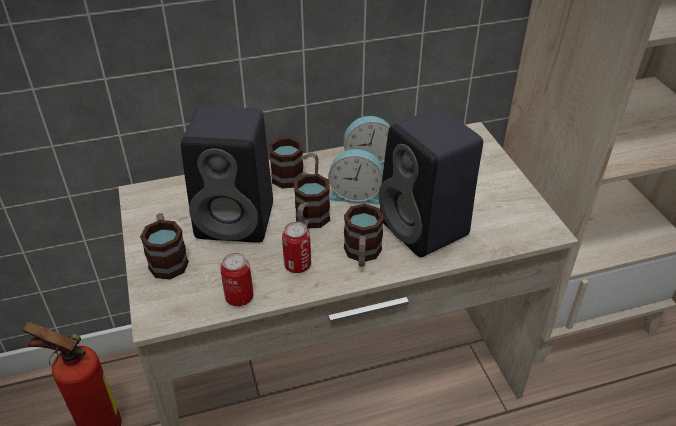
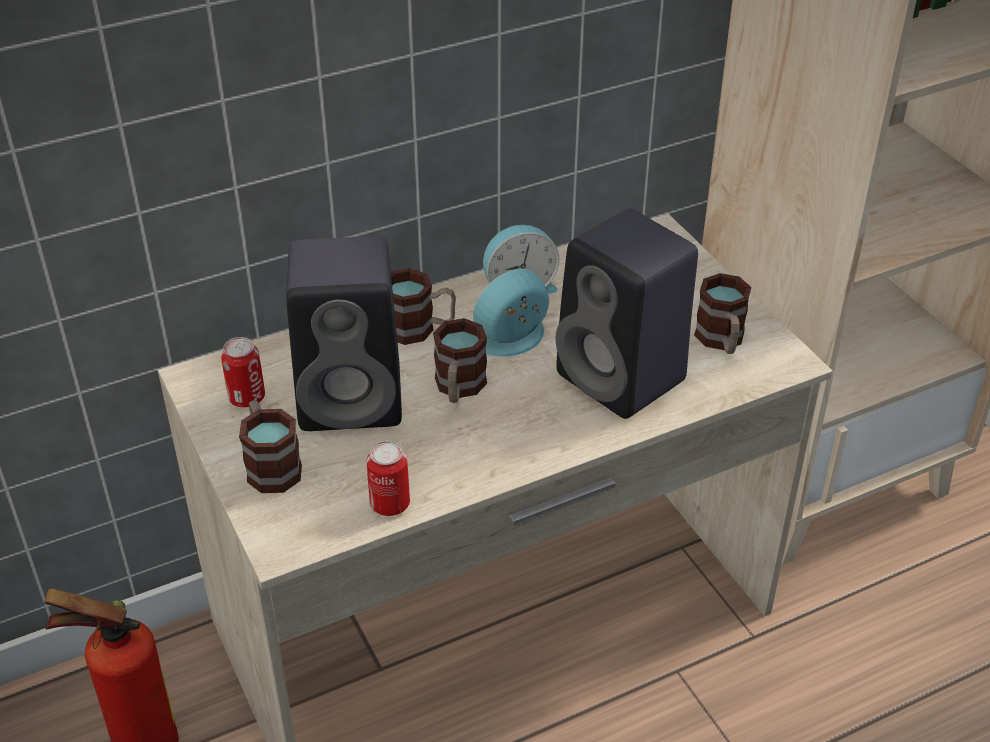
camera: 10 degrees left, 0 degrees up
can [282,222,311,273] -> can moved to [221,337,265,407]
alarm clock [328,149,383,205] -> alarm clock turned 150 degrees clockwise [473,268,549,357]
mug [344,204,384,267] -> mug moved to [694,273,751,354]

